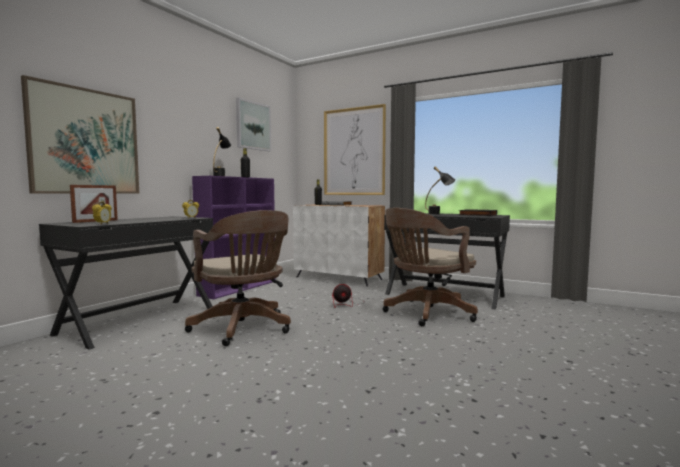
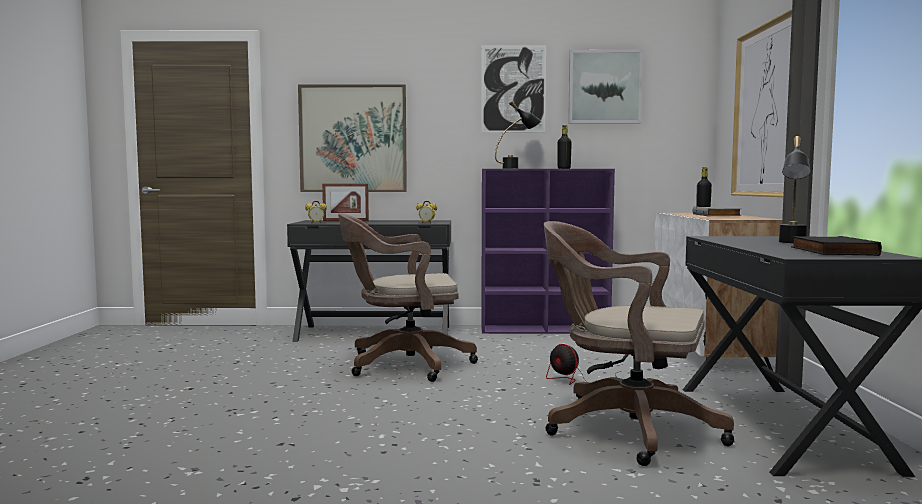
camera: 60 degrees right, 0 degrees up
brown office chair [185,210,291,346] -> brown office chair turned 60 degrees clockwise [338,213,478,382]
none -> picture [481,45,546,132]

